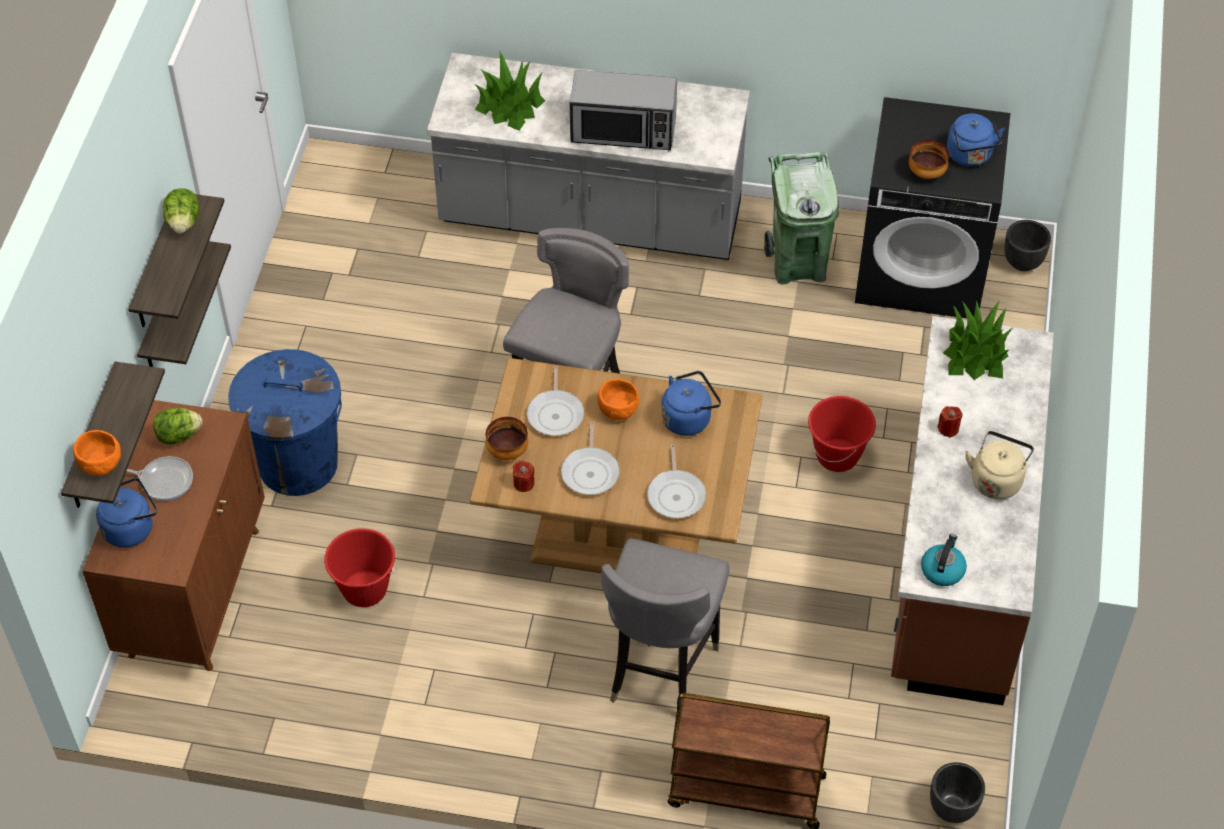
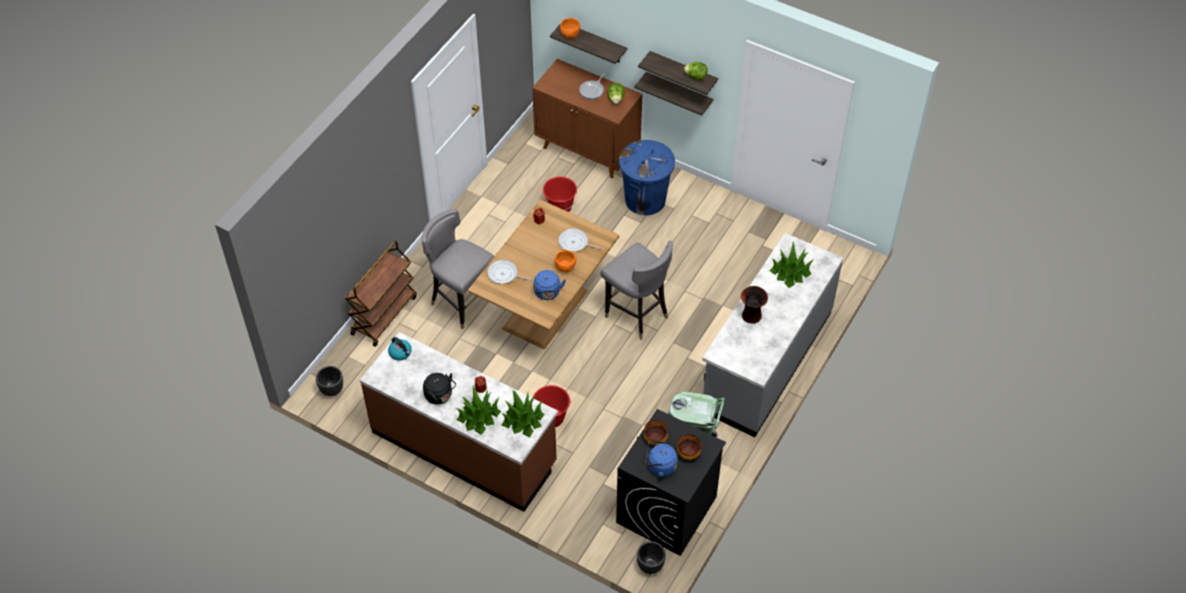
camera: 110 degrees right, 0 degrees up
blue kettle [96,478,157,548] -> none
bowl [486,417,528,460] -> bowl moved to [677,434,701,460]
frying pan [561,422,620,495] -> none
microwave [570,70,677,151] -> vase [741,286,768,323]
beige kettle [965,431,1034,500] -> black kettle [423,373,456,405]
none -> potted plant [456,386,501,435]

